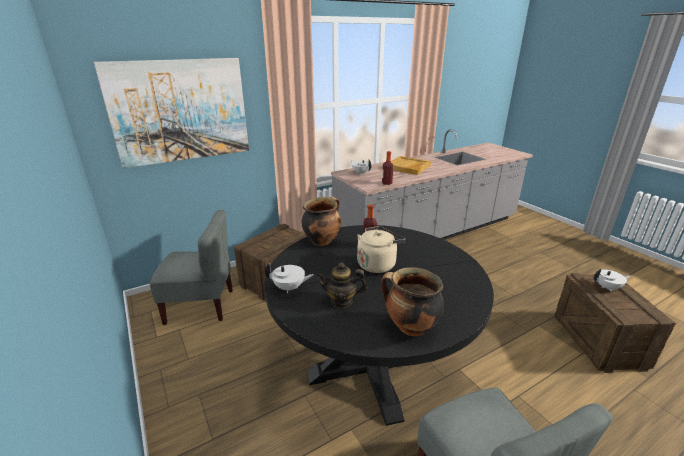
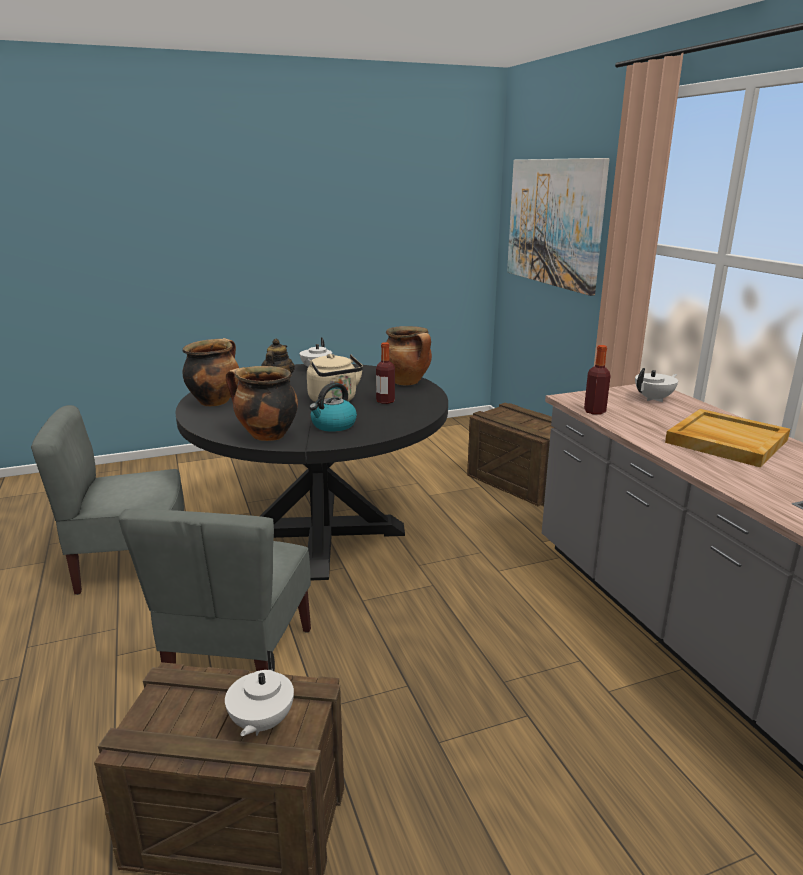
camera: 100 degrees right, 5 degrees down
grey chair [150,210,233,325] -> grey chair moved to [119,509,311,671]
none -> cooking pot [226,366,298,441]
none -> kettle [309,383,357,432]

